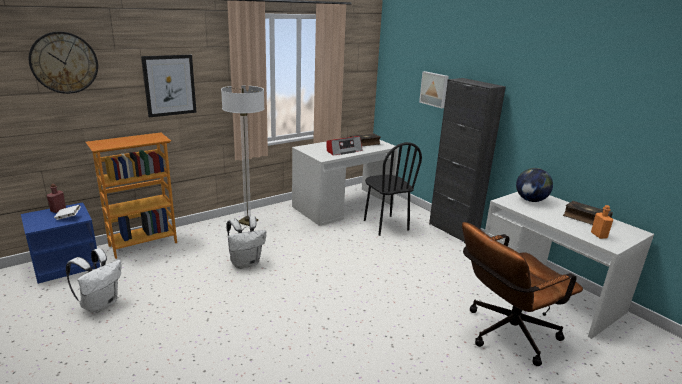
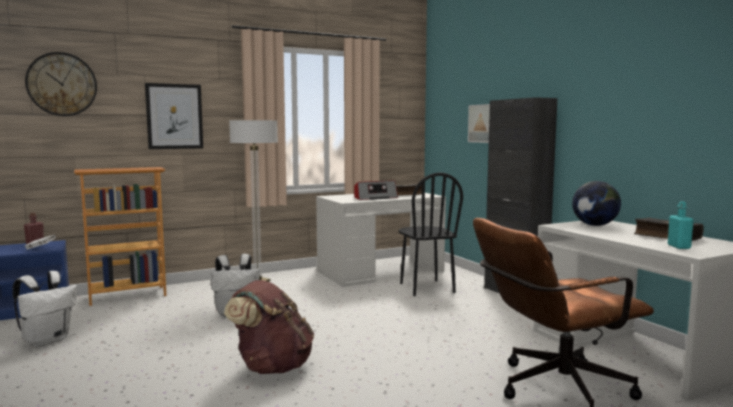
camera: 10 degrees right, 15 degrees down
orange bottle [591,205,613,239] -> turquoise bottle [668,202,694,249]
none -> brown backpack [224,280,314,374]

